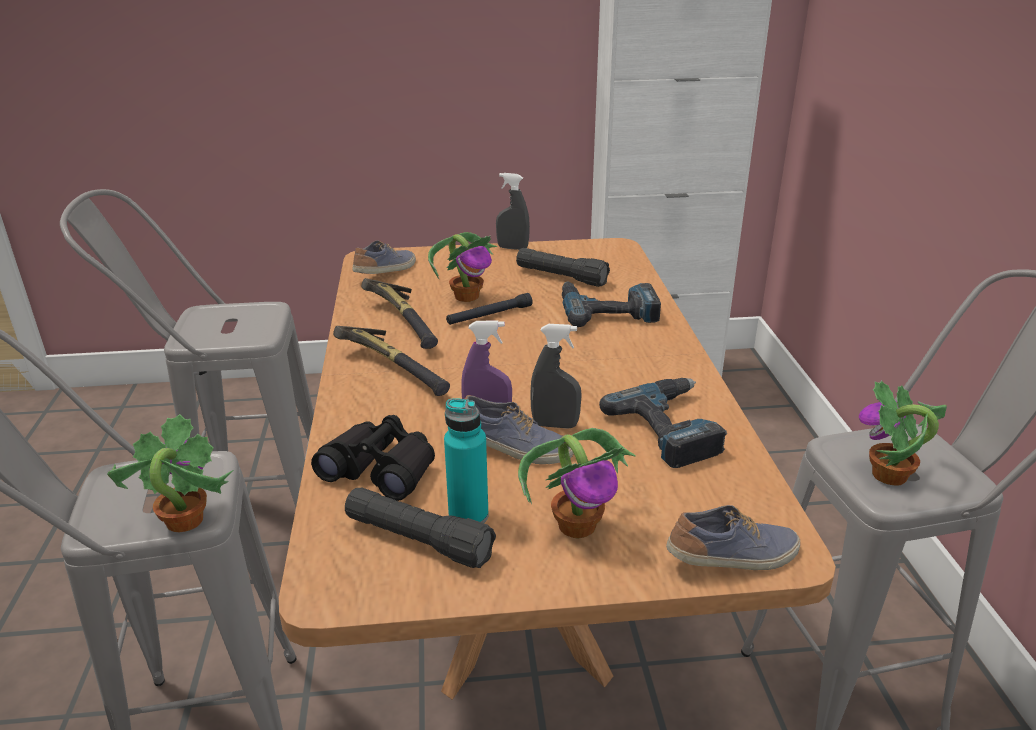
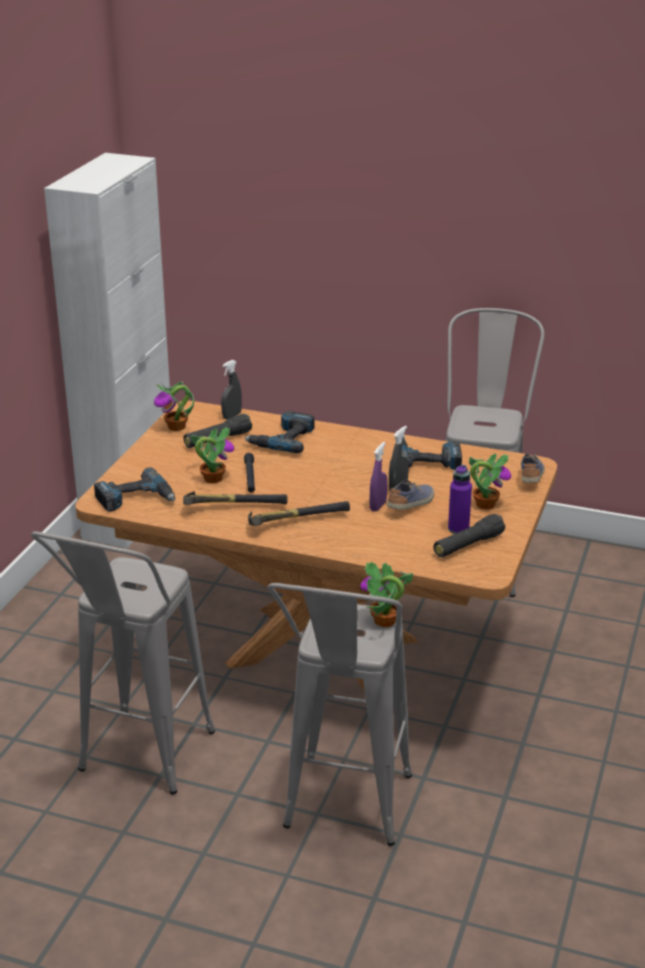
camera: 65 degrees left, 0 degrees up
black binoculars [311,415,435,501] -> none
shoe [352,240,416,274] -> power drill [94,467,175,512]
turquoise bottle [444,398,489,523] -> purple bottle [448,465,472,534]
grey spray bottle [496,173,530,250] -> grey spray bottle moved to [221,360,242,420]
potted plant [859,380,947,486] -> potted plant moved to [154,382,194,431]

